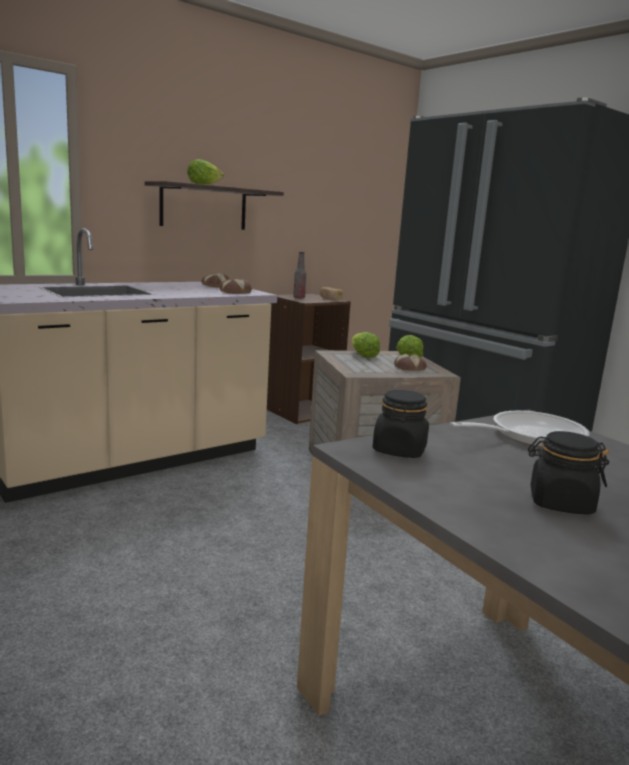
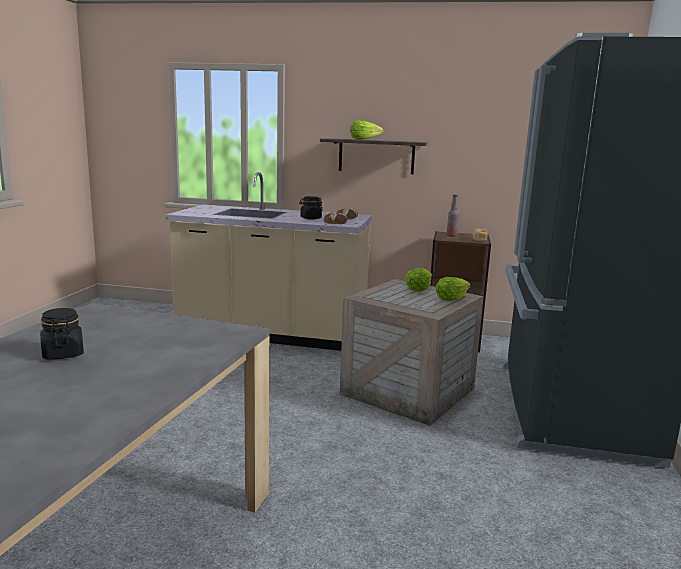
camera: 50 degrees right, 0 degrees up
black jar [373,390,429,458] -> black jar moved to [299,196,323,220]
bread [394,354,427,371] -> none
frying pan [450,411,590,448] -> none

